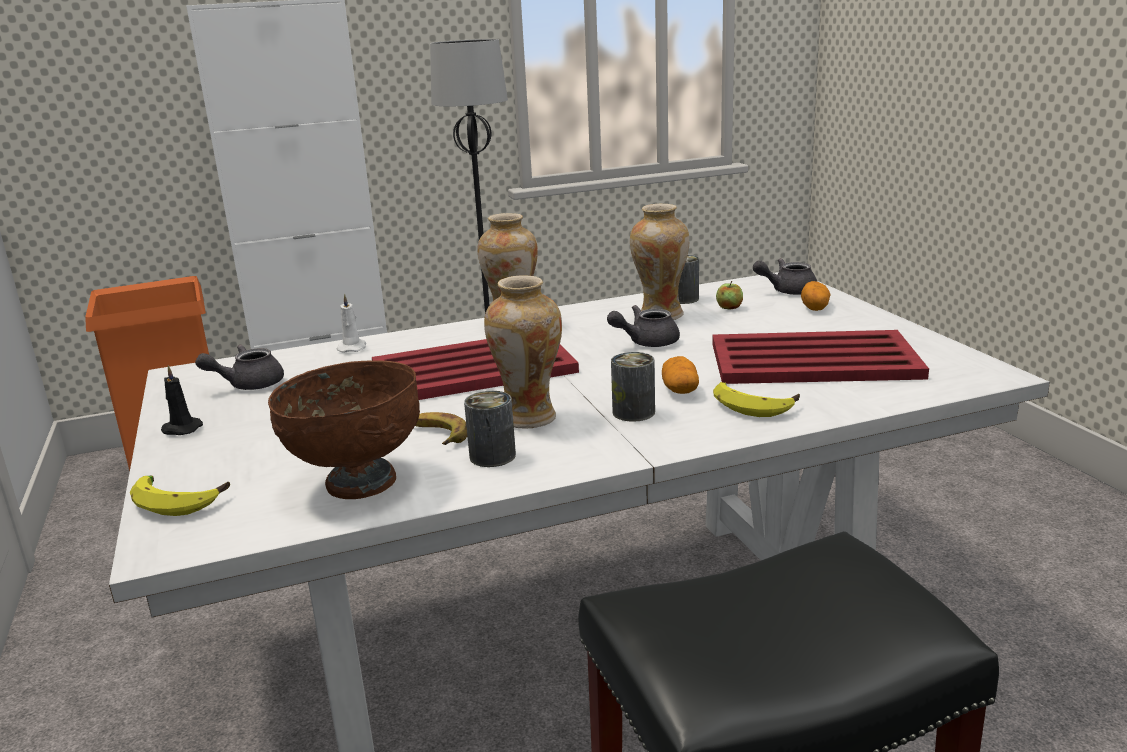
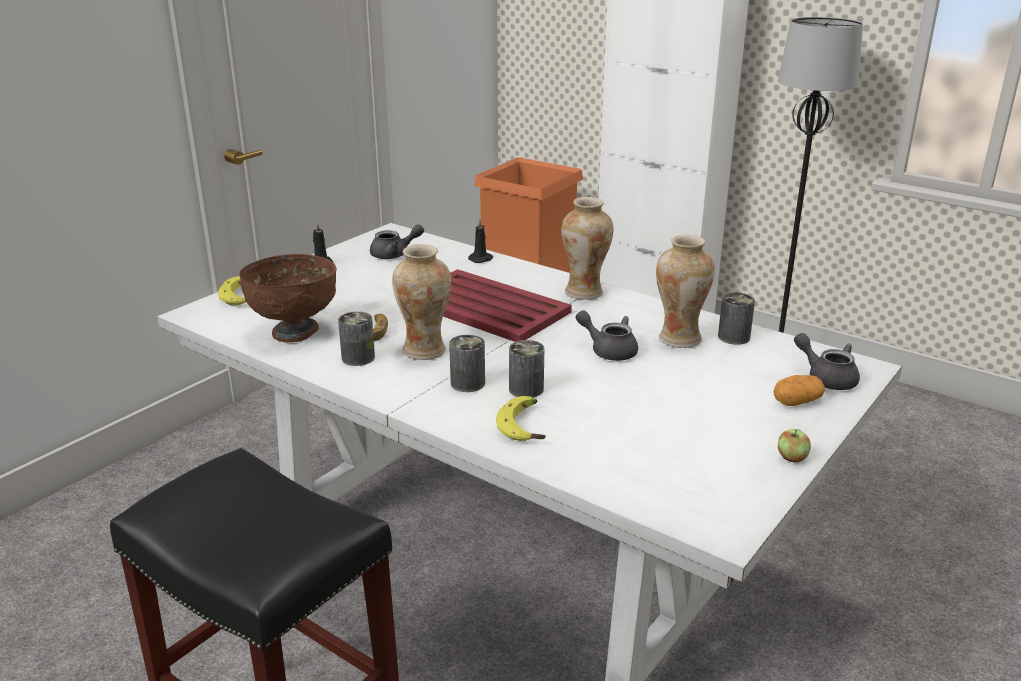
camera: 55 degrees right, 5 degrees up
grey teapot [195,345,284,390] -> grey teapot turned 135 degrees clockwise [370,224,424,259]
white candle [336,294,366,353] -> black candle [468,219,493,263]
potato [662,356,699,394] -> can [509,340,544,398]
red tray [712,330,929,384] -> none
apple [716,281,743,310] -> apple moved to [778,429,811,463]

